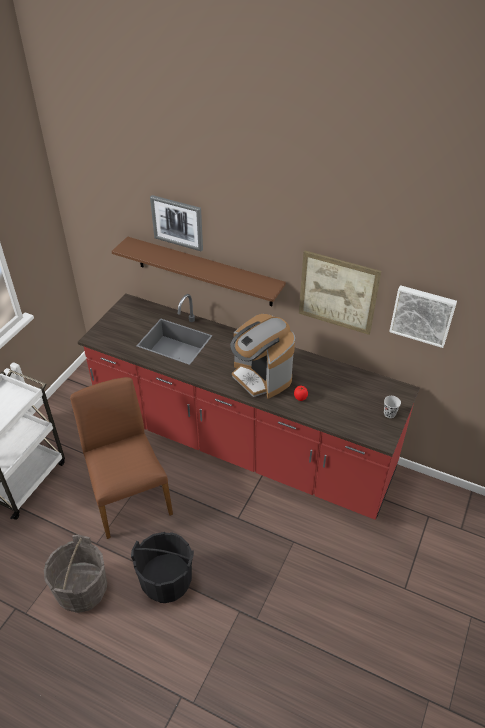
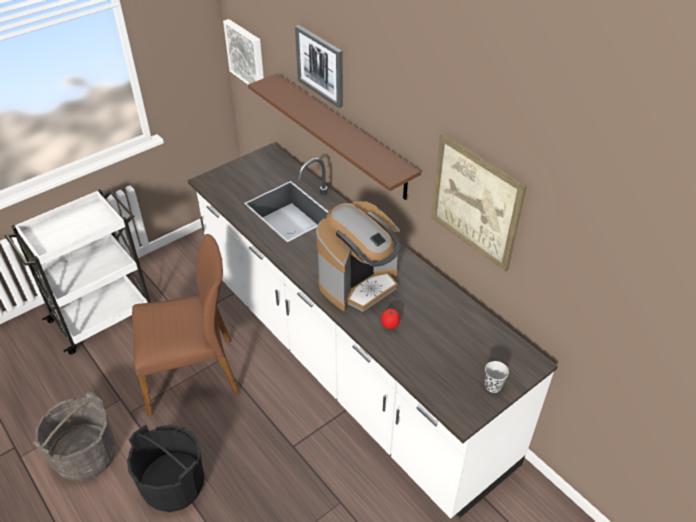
camera: 25 degrees right, 0 degrees up
brown chair [70,377,173,539] -> brown chair turned 75 degrees clockwise [132,234,240,415]
red counter [78,294,420,520] -> white counter [188,143,558,519]
coffee machine [230,314,295,399] -> coffee machine turned 120 degrees counterclockwise [316,201,401,312]
picture [389,285,457,348] -> picture moved to [223,19,264,84]

